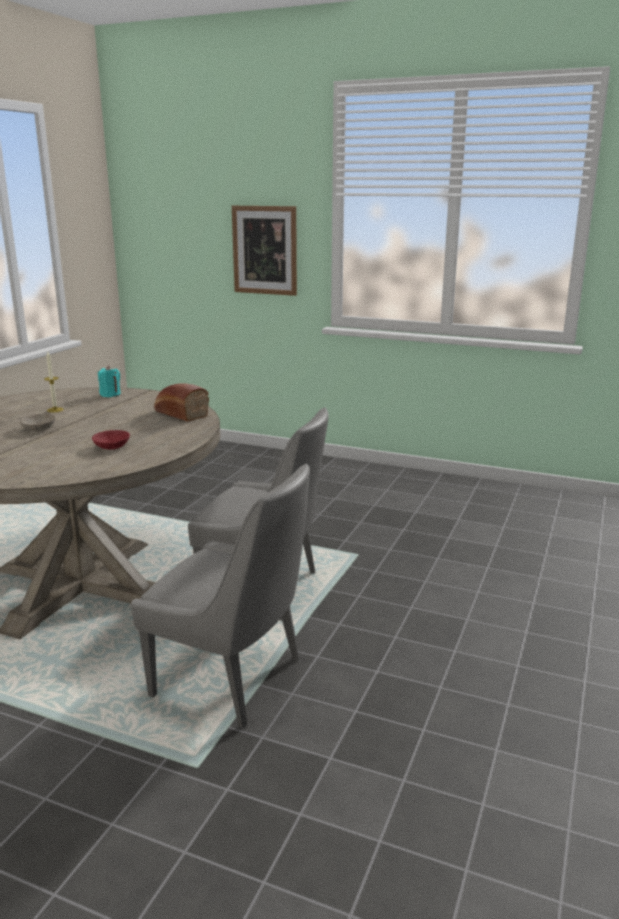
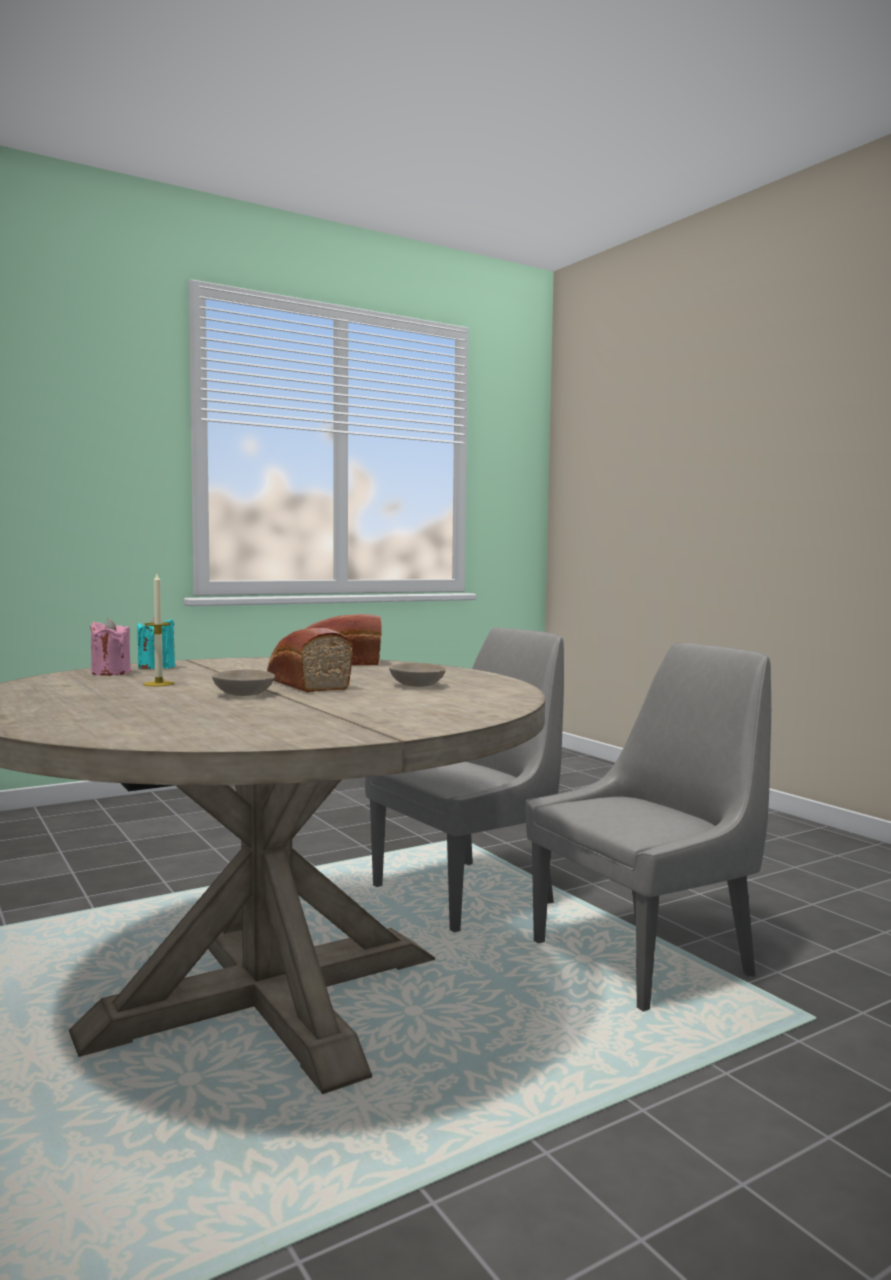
camera: 55 degrees left, 15 degrees down
red bowl [92,430,130,450] -> beige bowl [389,663,446,687]
picture [232,206,297,296] -> none
none -> pink candle [90,618,131,676]
none -> bread [267,628,353,692]

